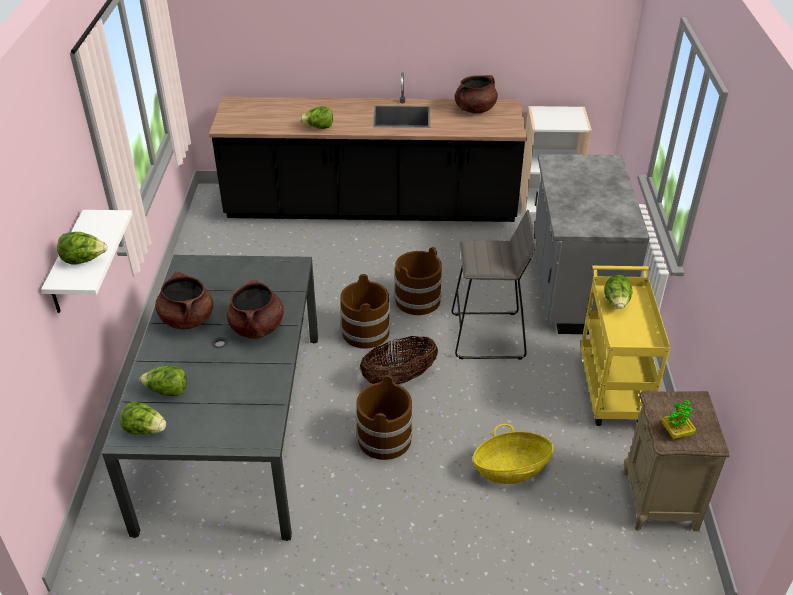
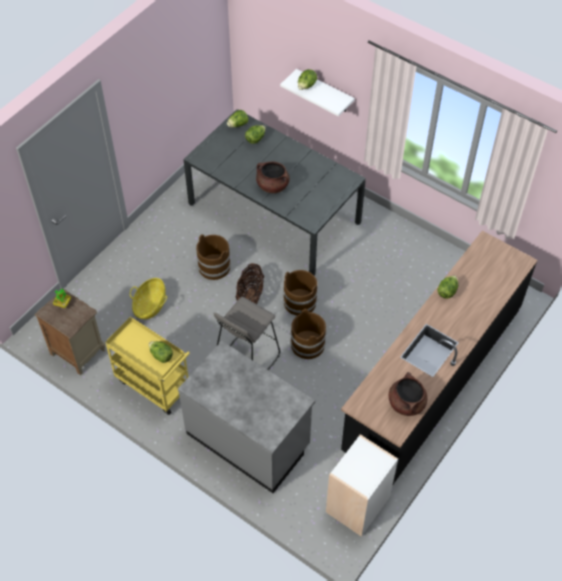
camera: 125 degrees right, 15 degrees up
brown cooking pot [155,271,213,329] -> none

